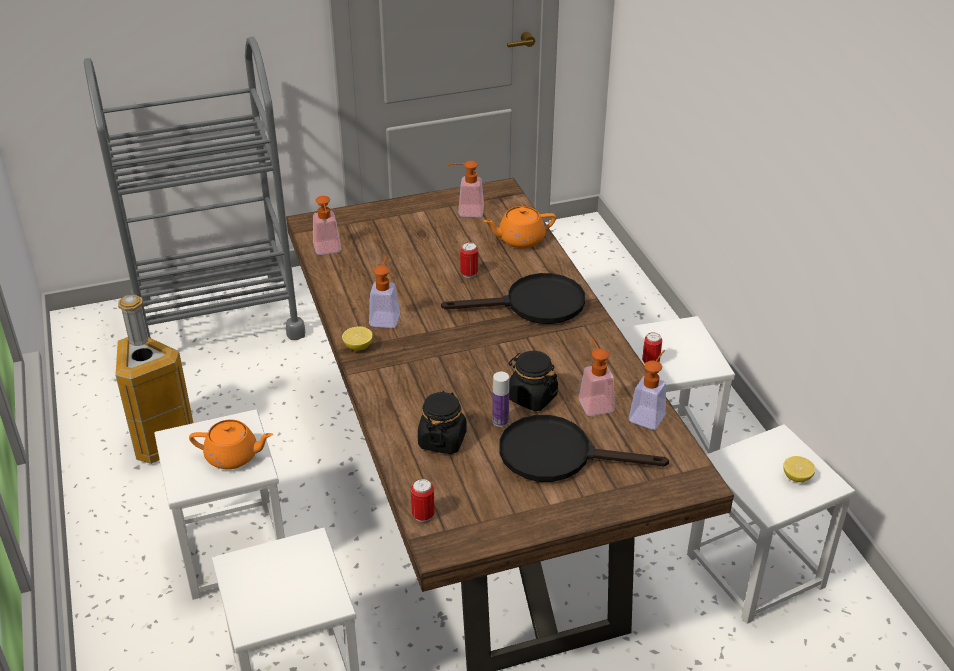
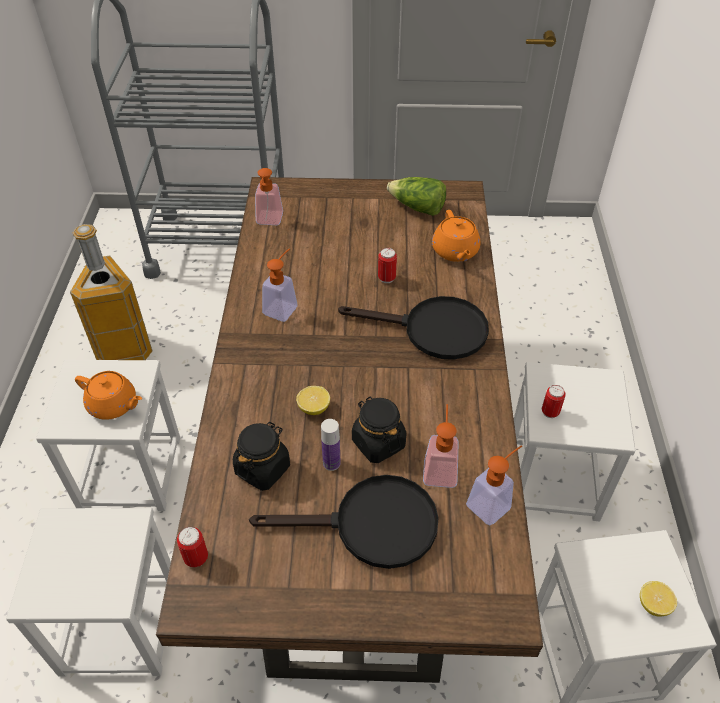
camera: 20 degrees right, 10 degrees up
lemon [342,326,373,351] -> lemon moved to [296,386,330,415]
soap dispenser [447,161,484,217] -> lettuce [387,177,446,216]
orange teapot [484,206,556,249] -> orange teapot turned 105 degrees counterclockwise [432,210,481,262]
black frying pan [500,415,669,482] -> black frying pan turned 150 degrees clockwise [249,475,439,569]

